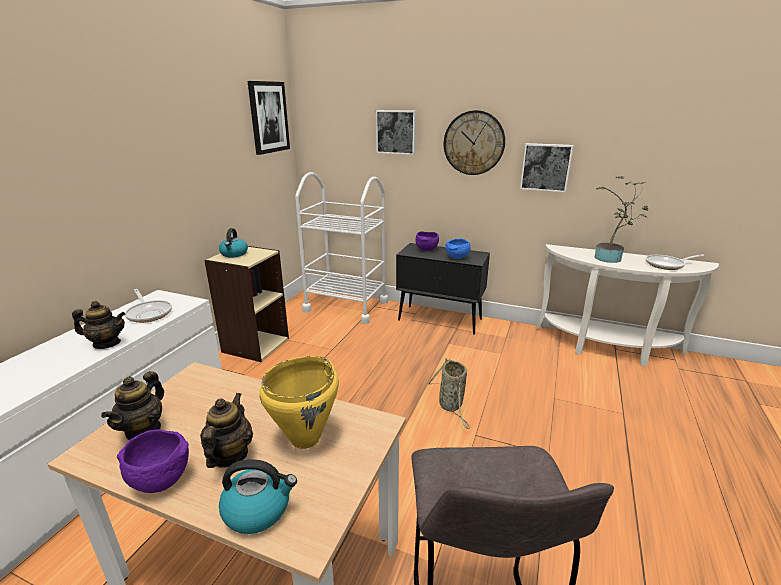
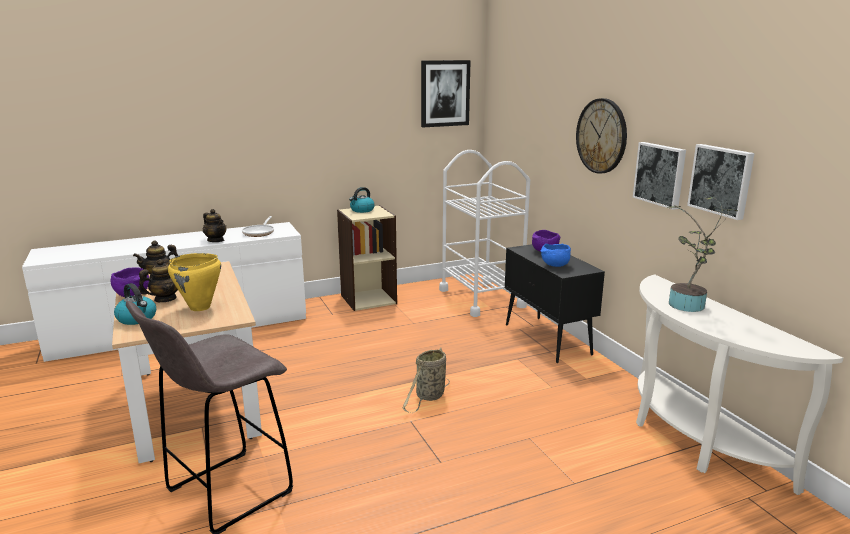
camera: 45 degrees right, 5 degrees down
picture [376,110,416,155] -> picture moved to [687,144,755,220]
frying pan [646,254,704,270] -> none

